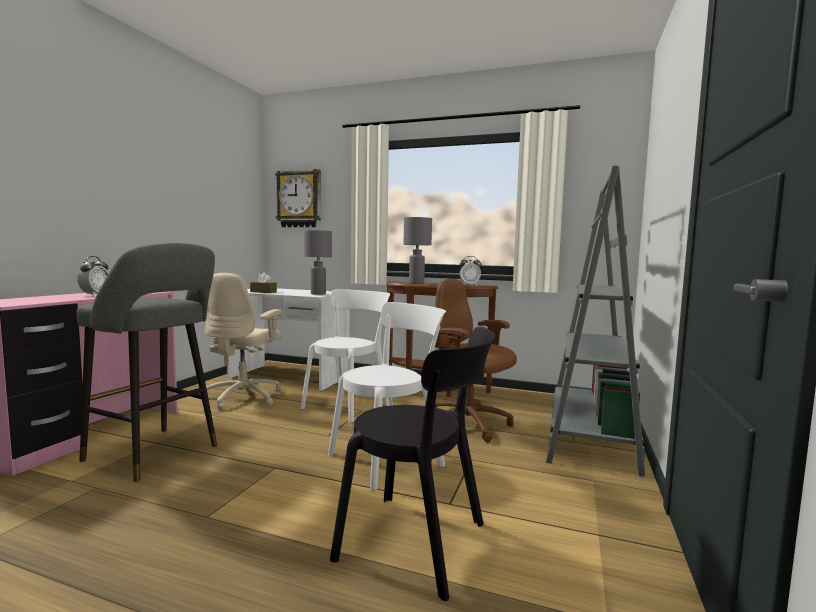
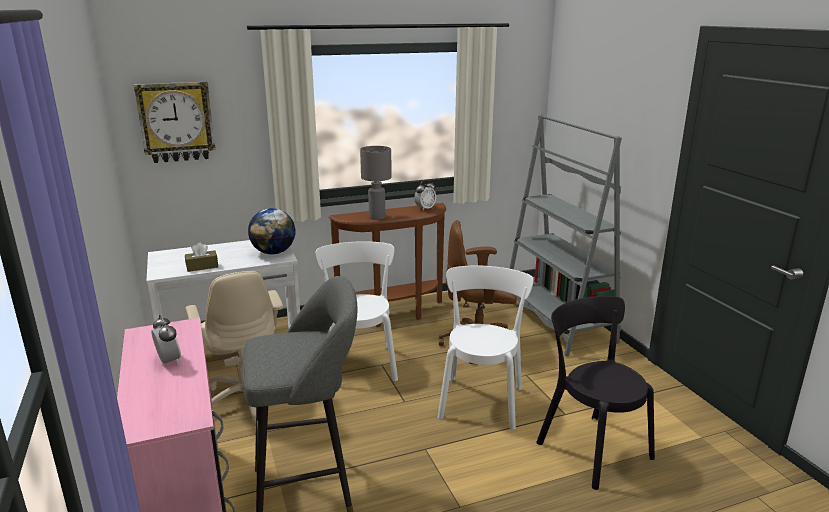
camera: 40 degrees left, 15 degrees up
grey table lamp [304,230,332,295] -> globe [248,208,296,255]
black chair [330,326,495,601] -> black chair turned 105 degrees counterclockwise [536,296,655,490]

